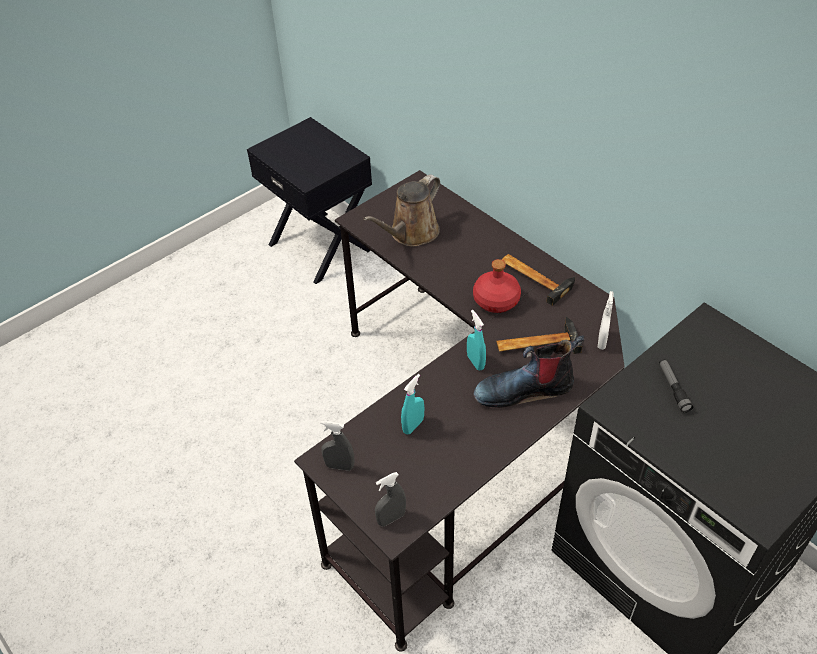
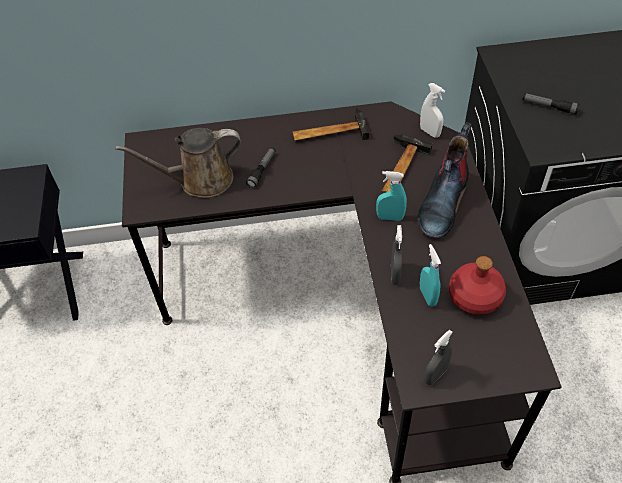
camera: 55 degrees left, 5 degrees up
brown watering can [363,174,440,247] -> brown watering can turned 90 degrees clockwise [115,128,241,198]
grey spray bottle [375,472,406,526] -> grey spray bottle moved to [391,225,402,285]
red bottle [473,259,521,313] -> red bottle moved to [449,256,506,314]
none -> flashlight [246,147,276,188]

